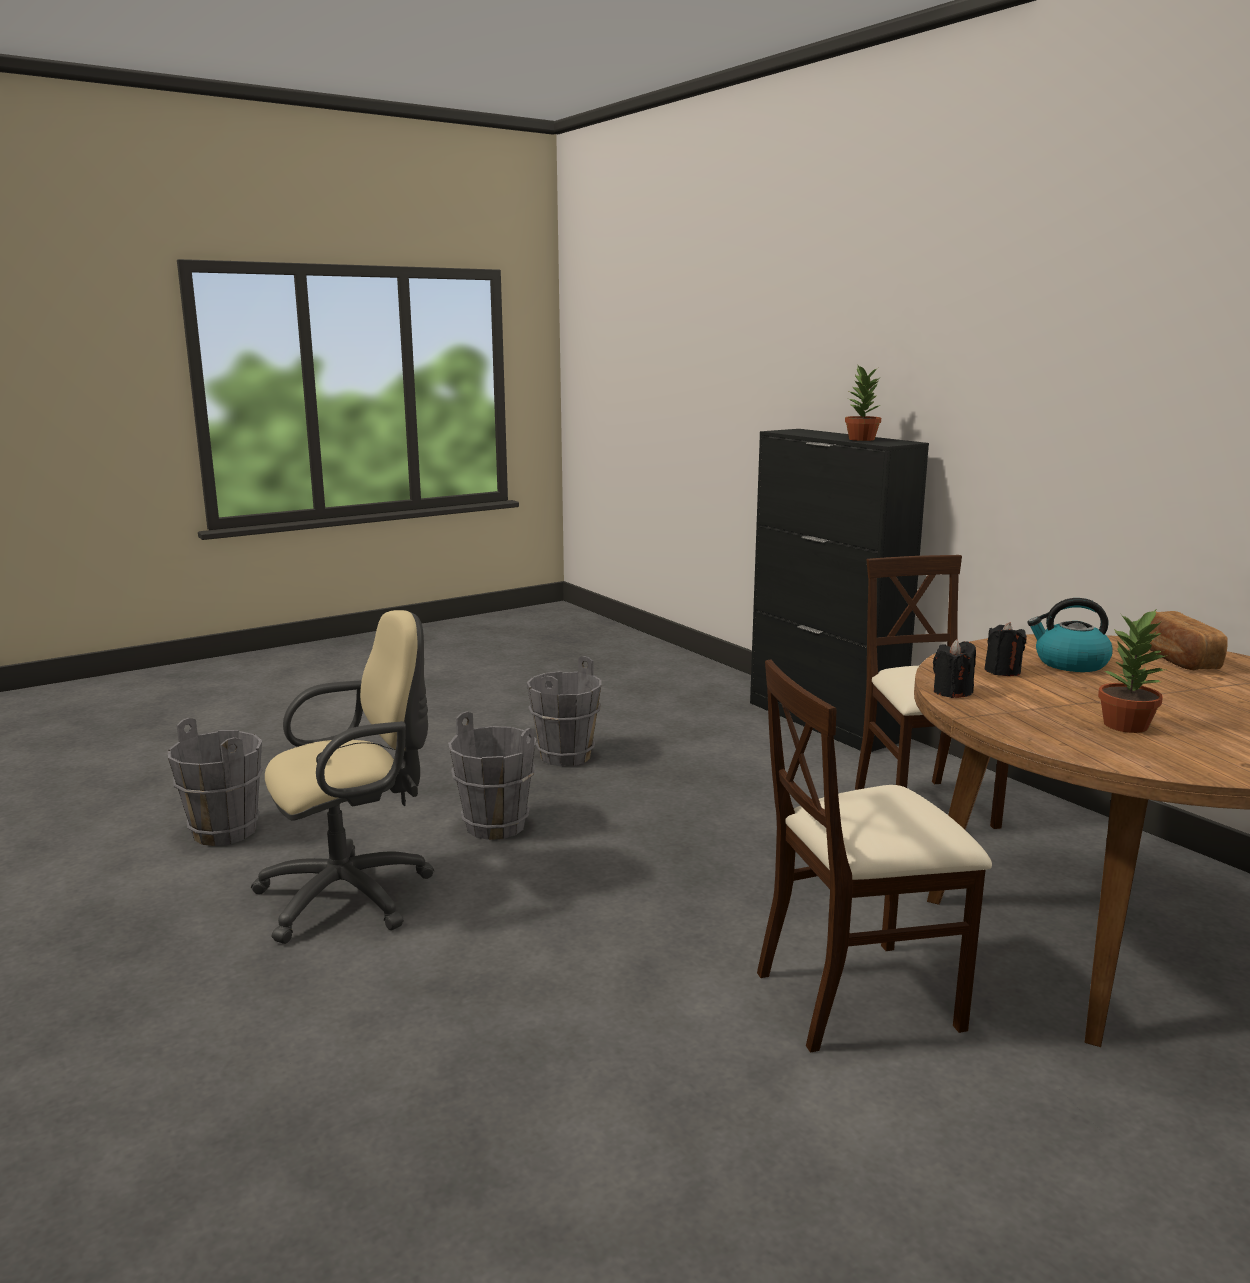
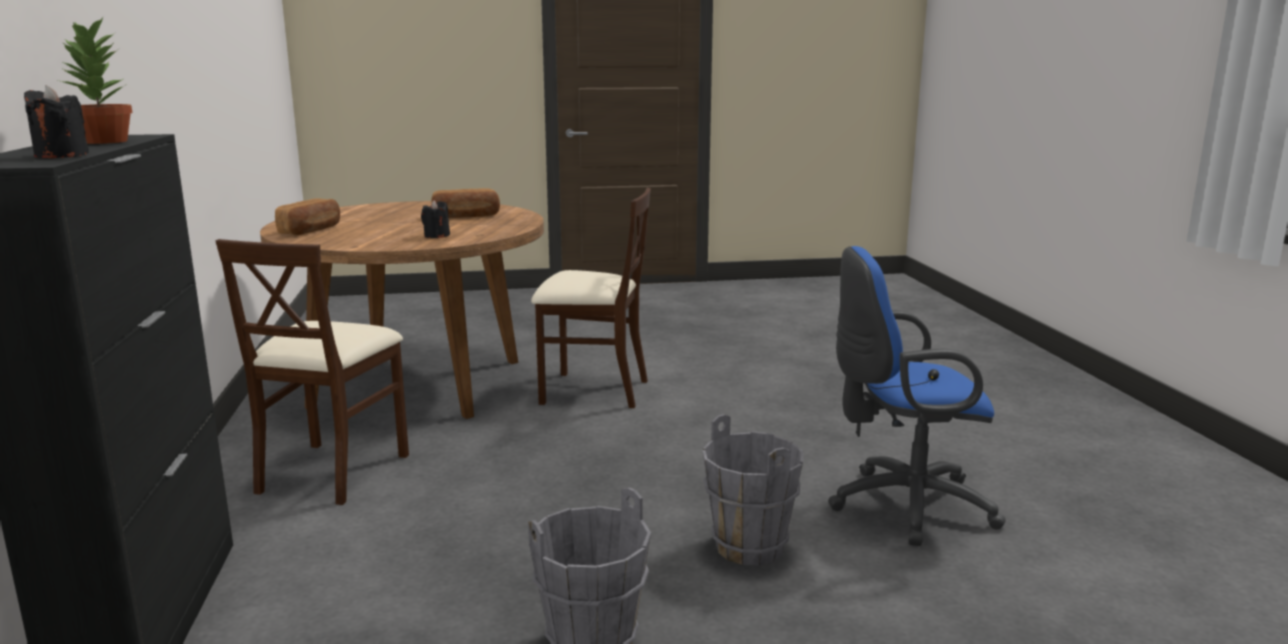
camera: 155 degrees left, 0 degrees up
grey bucket [168,718,263,846] -> none
beige office chair [251,610,434,944] -> blue office chair [828,246,1006,546]
black candle [933,639,976,698] -> black candle moved to [24,85,89,158]
kettle [1027,598,1113,672] -> none
potted plant [1098,608,1167,733] -> bread [432,188,500,218]

